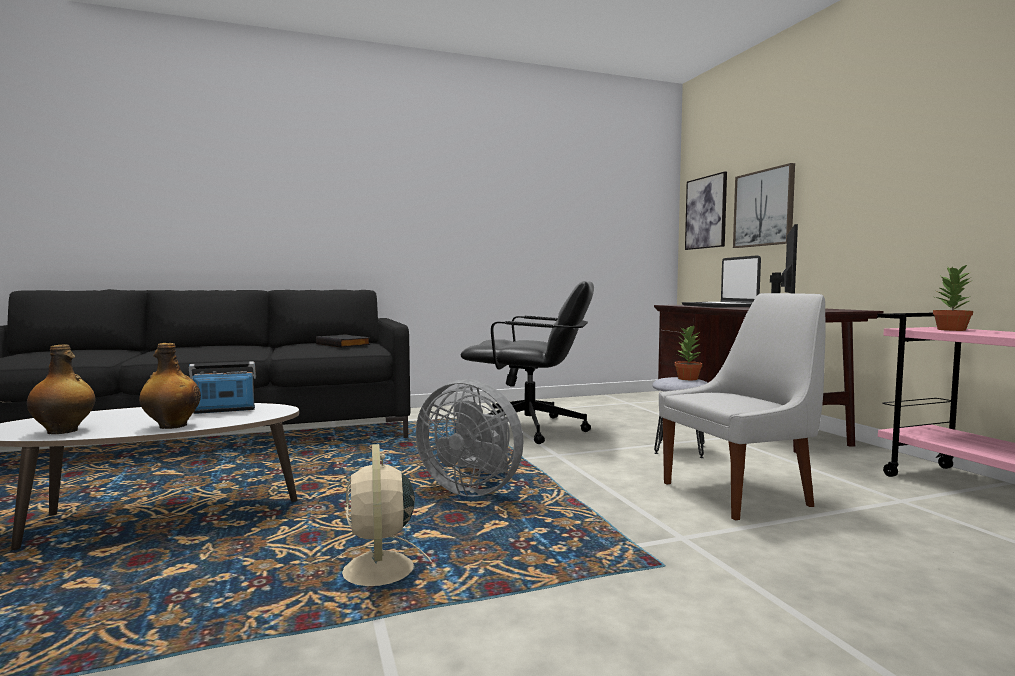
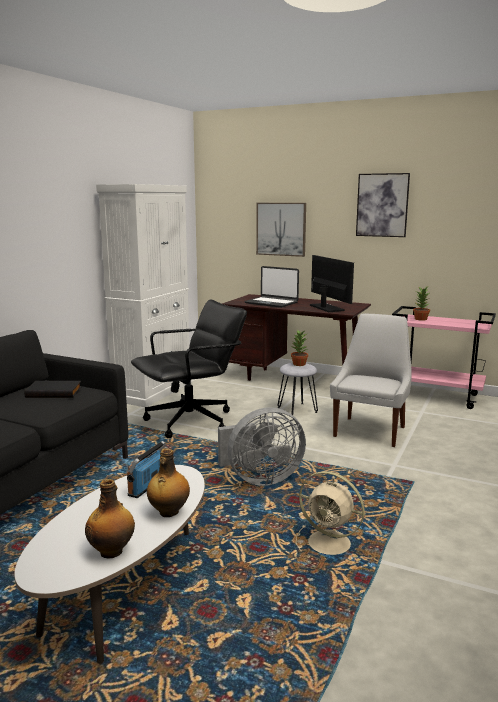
camera: 45 degrees left, 10 degrees up
picture [685,171,727,250] -> picture moved to [356,173,410,237]
none -> white cabinet [96,184,192,407]

